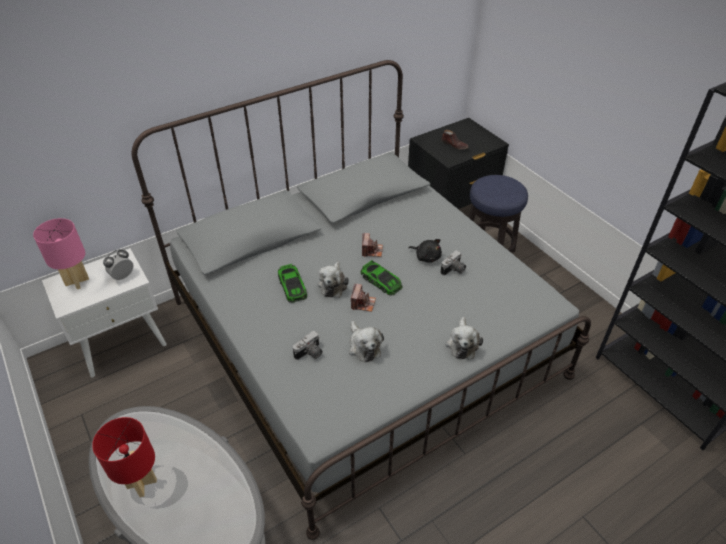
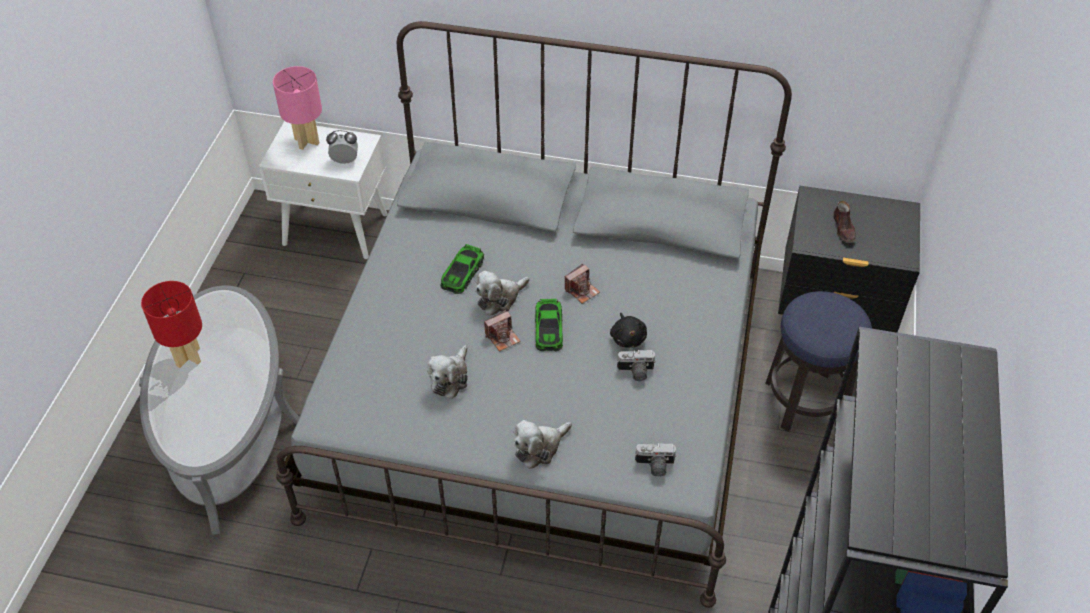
camera: 45 degrees right, 5 degrees up
camera [293,331,323,360] -> camera moved to [635,443,676,477]

